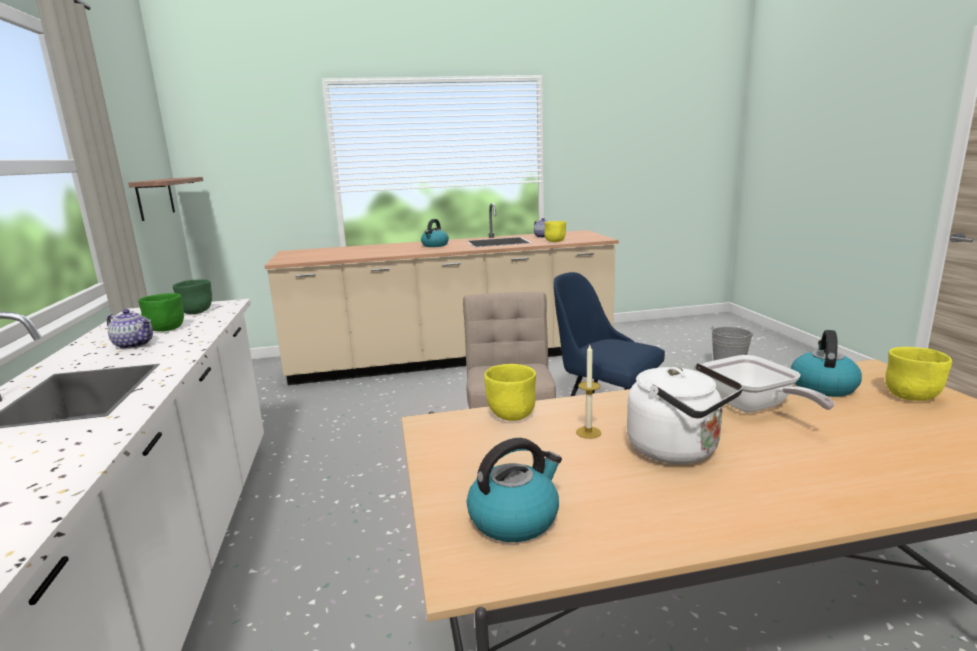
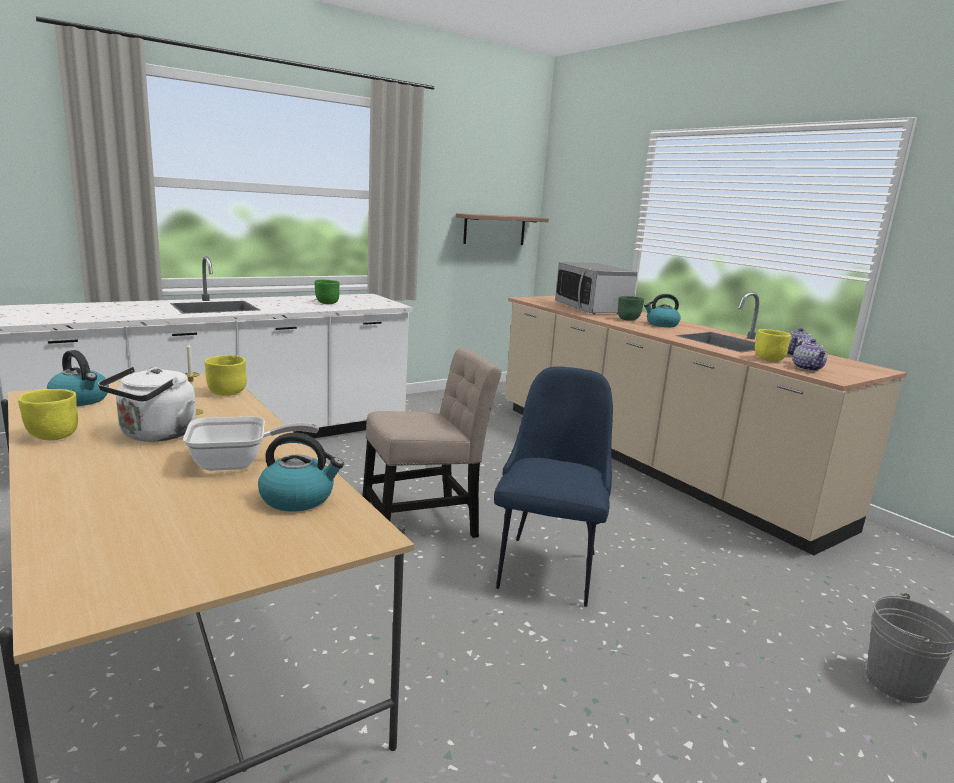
camera: 65 degrees right, 0 degrees up
teapot [107,309,153,349] -> teapot moved to [793,339,827,371]
green bowl [173,279,212,314] -> green bowl moved to [618,296,644,321]
frying pan [703,355,834,413] -> frying pan turned 150 degrees counterclockwise [183,416,319,471]
yellow bowl [885,347,952,401] -> yellow bowl moved to [18,389,78,440]
none -> microwave [555,262,637,314]

